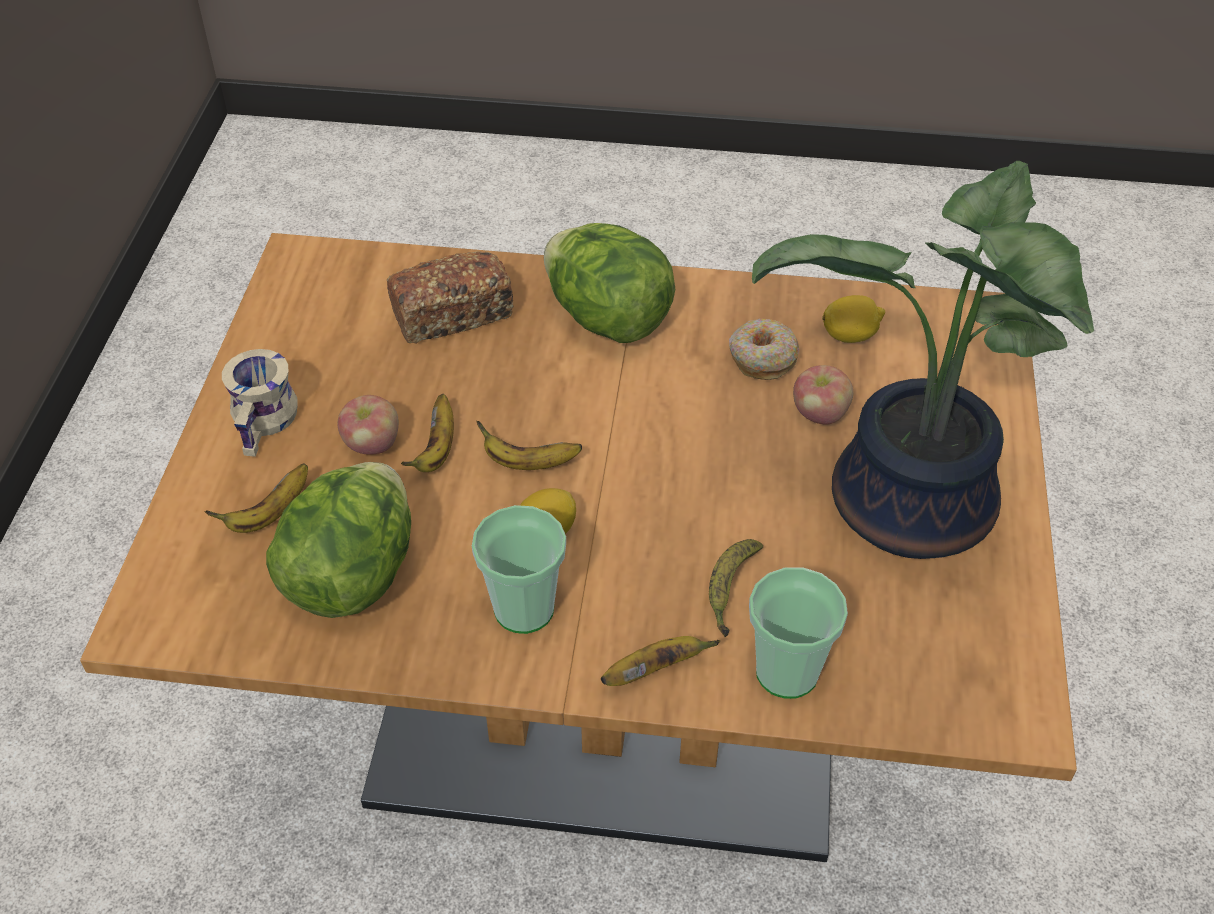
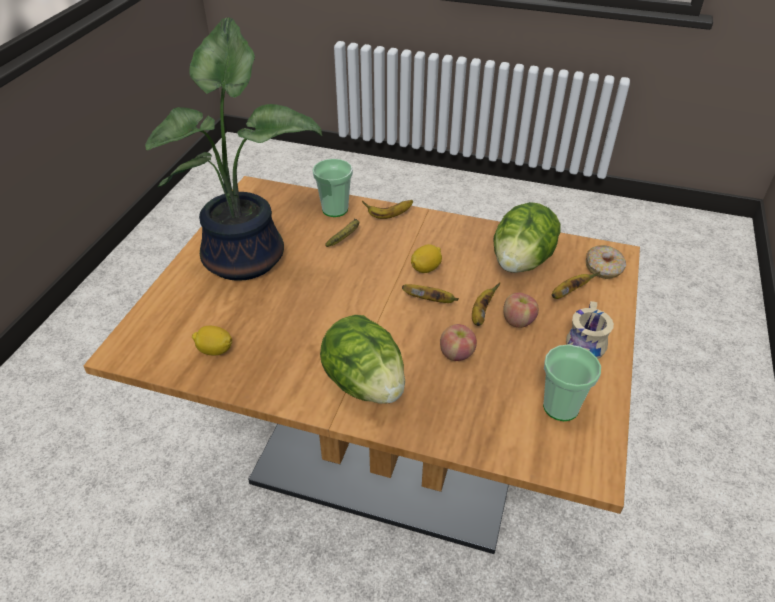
camera: 170 degrees left, 5 degrees down
bread [387,251,514,344] -> none
cup [472,505,566,634] -> cup moved to [543,344,601,421]
donut [729,319,800,380] -> donut moved to [586,245,626,279]
apple [793,365,853,425] -> apple moved to [440,324,477,361]

